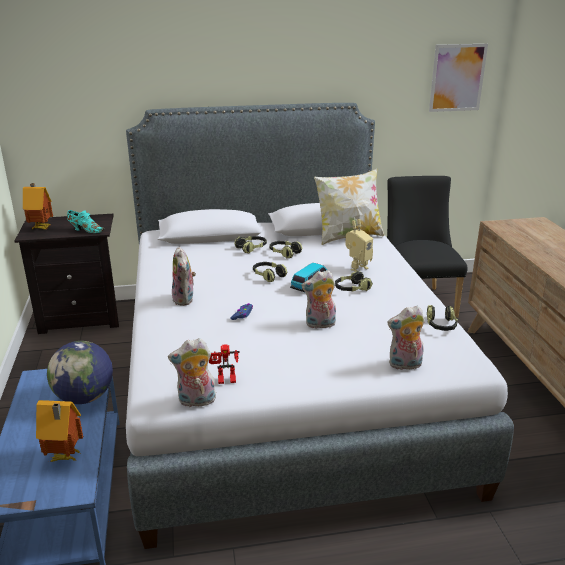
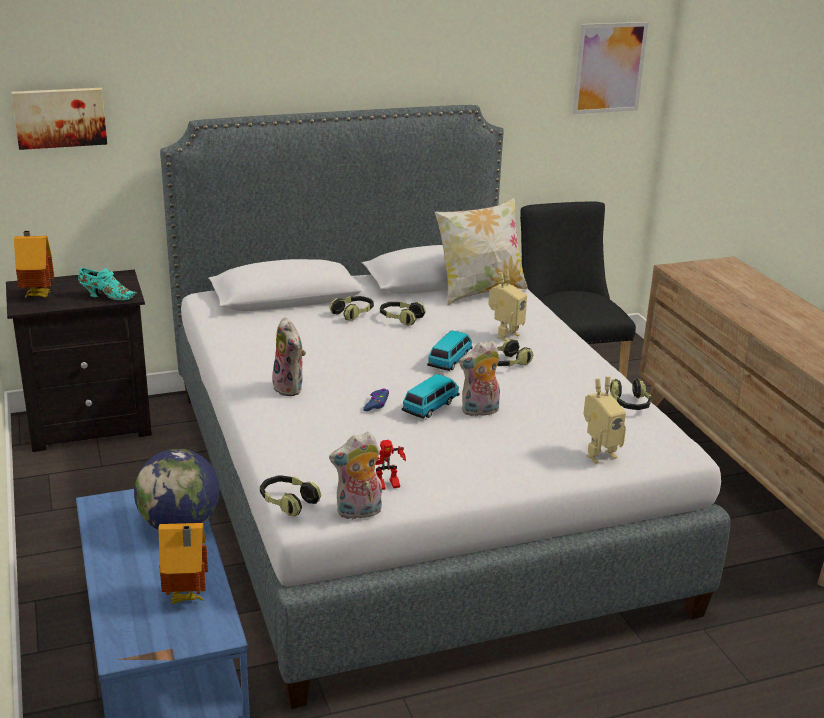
camera: 10 degrees left, 0 degrees up
headphones [253,262,287,282] -> headphones moved to [260,475,322,516]
plush toy [387,306,425,370] -> toy robot [583,376,626,464]
none -> picture [11,88,107,150]
none -> toy car [402,374,460,419]

